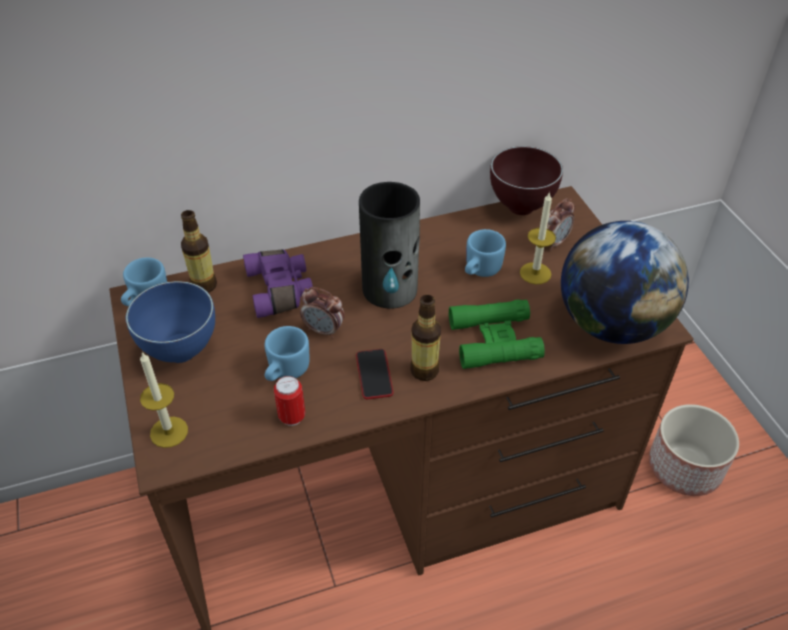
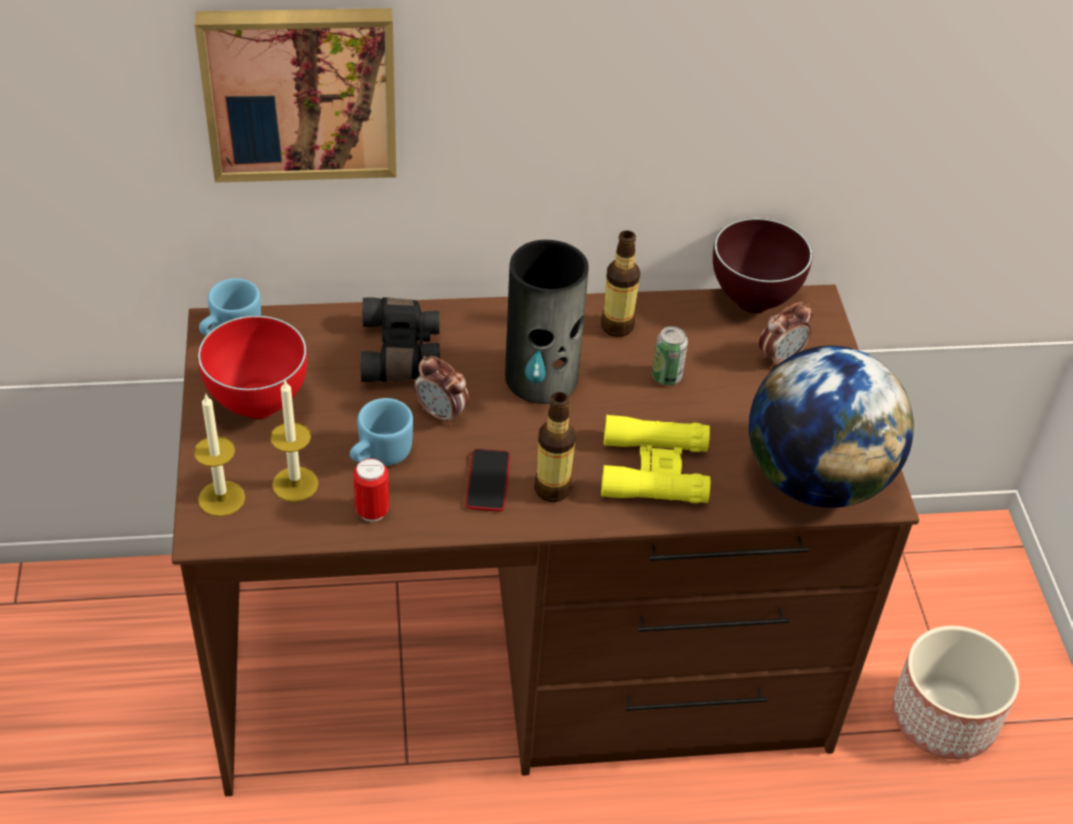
camera: 10 degrees right, 0 degrees up
blue bowl [126,281,215,363] -> red bowl [198,316,307,419]
bottle [181,210,217,293] -> bottle moved to [601,231,640,337]
purple binoculars [243,249,313,318] -> black binoculars [361,297,440,382]
green binoculars [449,300,545,369] -> yellow binoculars [601,415,710,503]
blue mug [465,229,506,277] -> can [652,326,688,385]
candle [520,192,556,284] -> candle moved to [270,381,319,502]
none -> picture [195,8,396,183]

